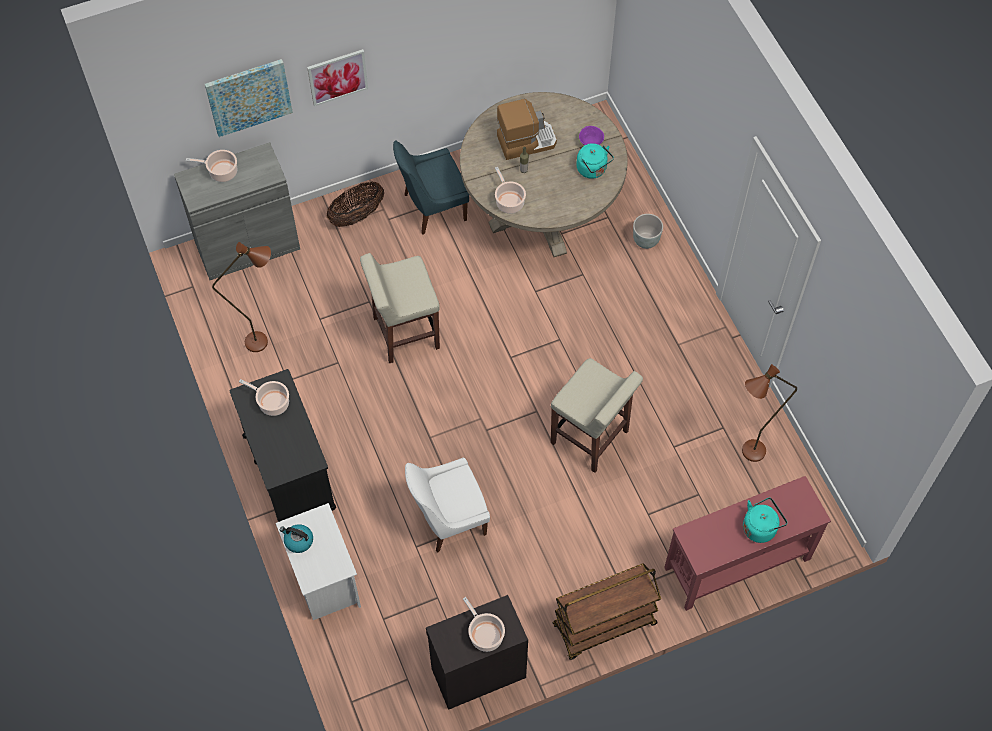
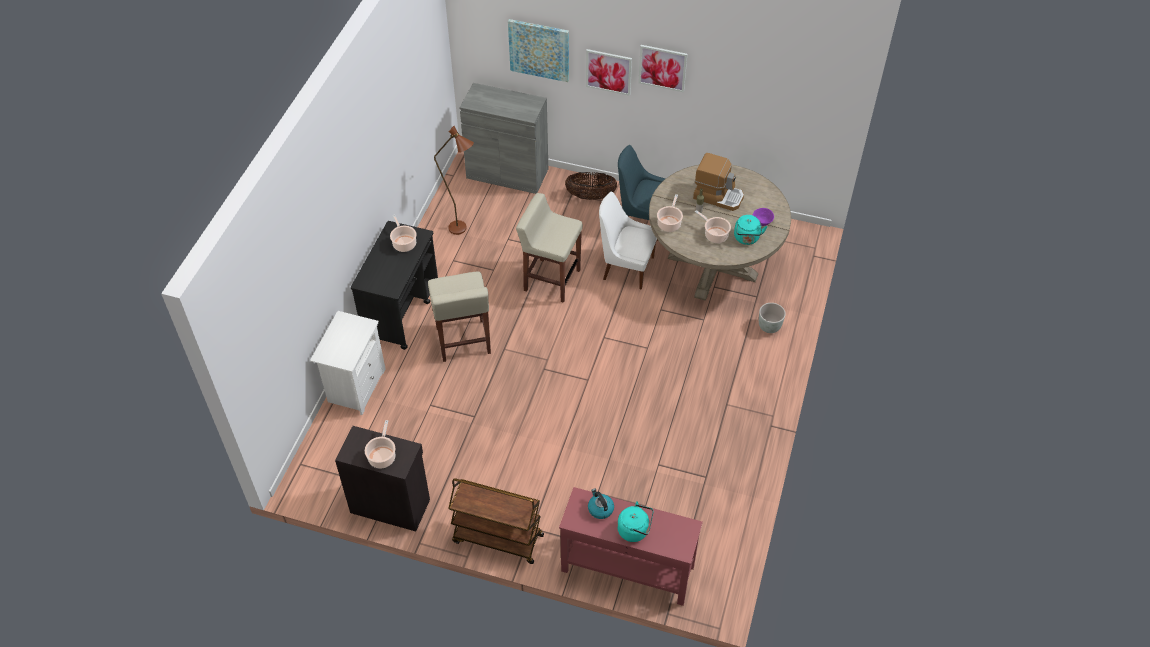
camera: 40 degrees right, 10 degrees down
cooking pot [186,150,238,182] -> cooking pot moved to [695,210,731,243]
kettle [280,524,313,553] -> kettle moved to [588,489,614,519]
white chair [405,458,490,553] -> white chair moved to [599,192,657,290]
beige stool [551,358,643,473] -> beige stool moved to [428,272,491,362]
brown floor lamp [742,364,797,462] -> none
none -> picture [638,45,687,92]

